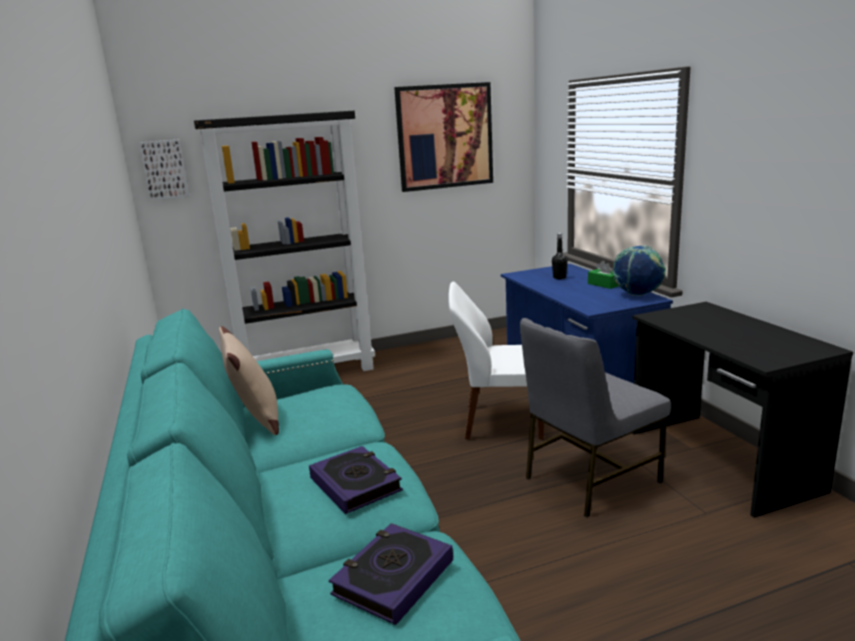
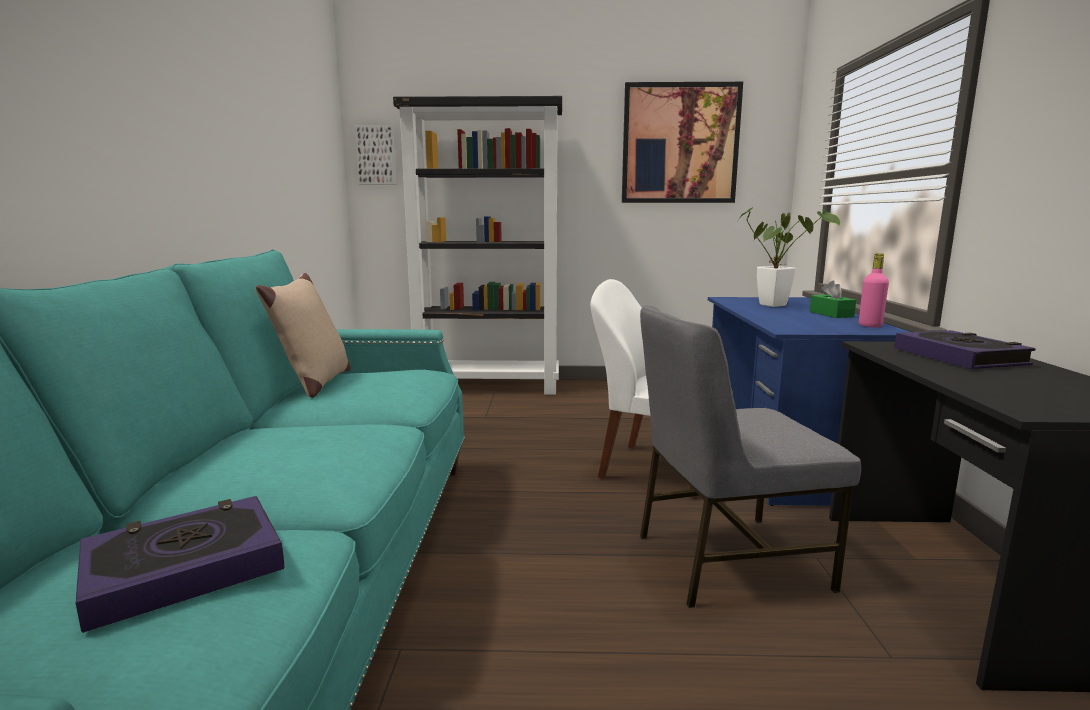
camera: 20 degrees right, 5 degrees down
book [309,446,403,514] -> book moved to [894,330,1036,369]
black bottle [552,233,568,279] -> potted plant [738,207,840,307]
globe [612,245,666,296] -> pink bottle [859,253,889,327]

